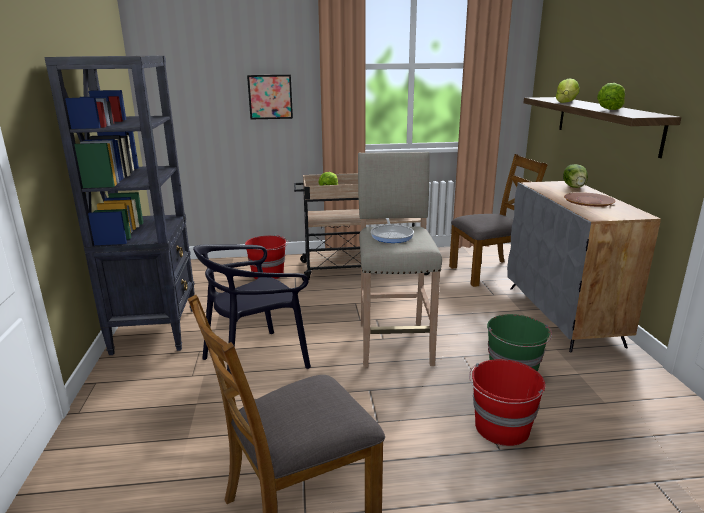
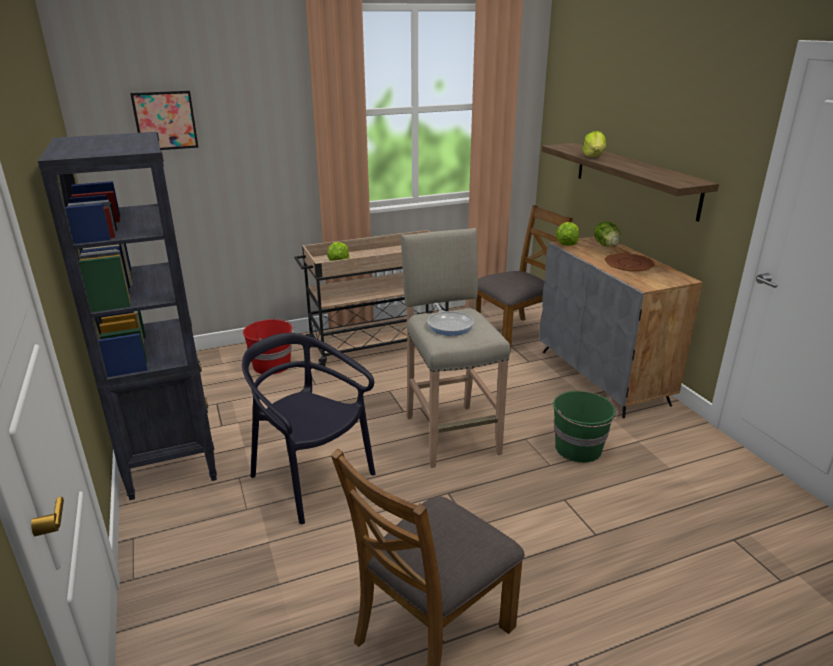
camera: 15 degrees left, 5 degrees up
black chair [193,244,311,375] -> black chair turned 90 degrees clockwise [242,333,376,524]
picture [247,75,293,119] -> picture moved to [130,91,199,150]
red bucket [469,359,545,446] -> none
lettuce [597,83,625,110] -> lettuce moved to [556,222,579,246]

